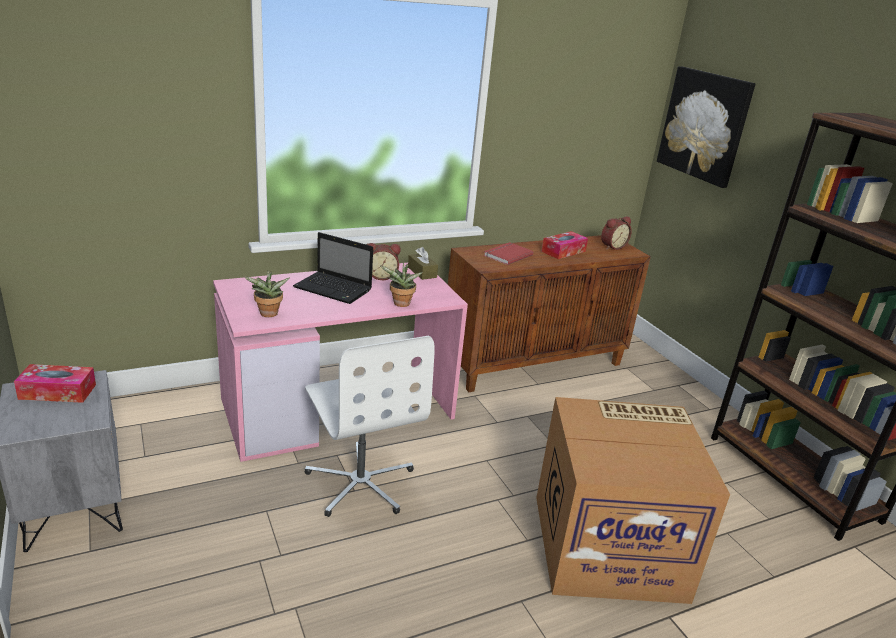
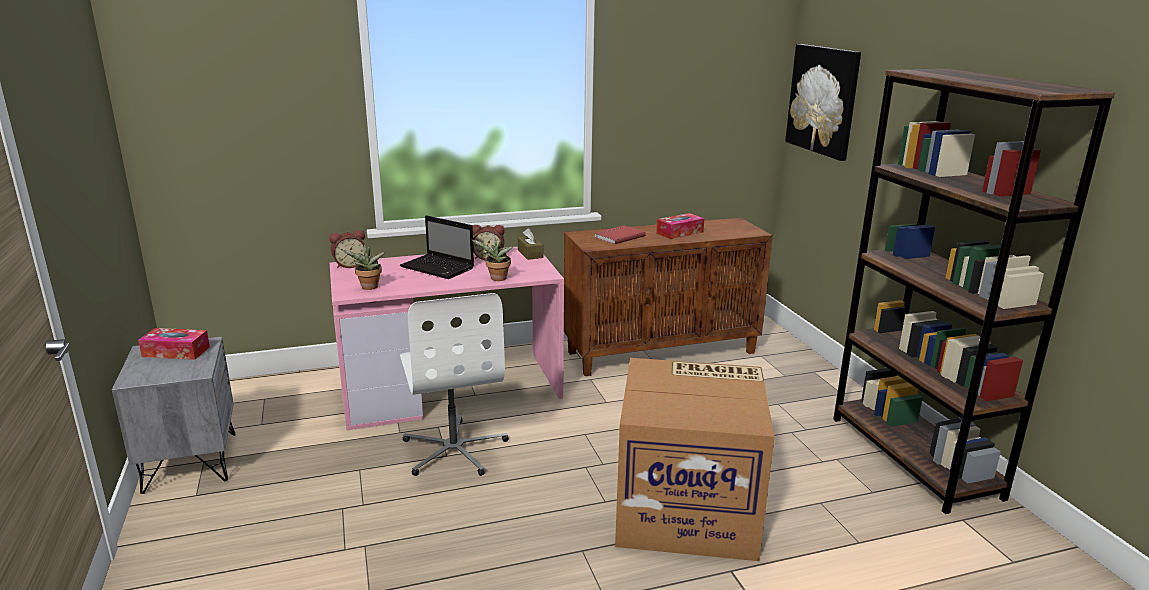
camera: 10 degrees right, 5 degrees down
alarm clock [601,216,632,250] -> alarm clock moved to [330,230,365,268]

